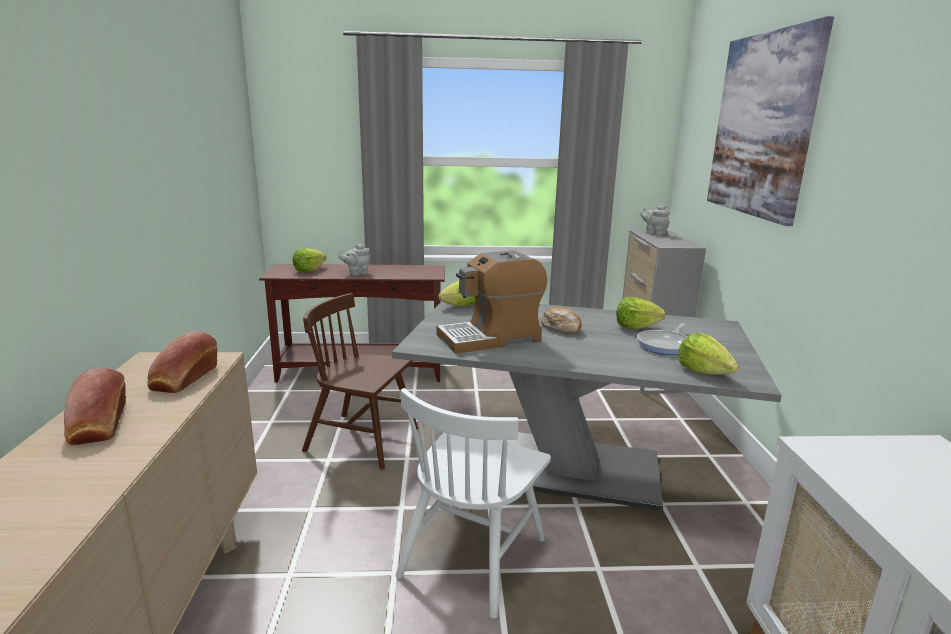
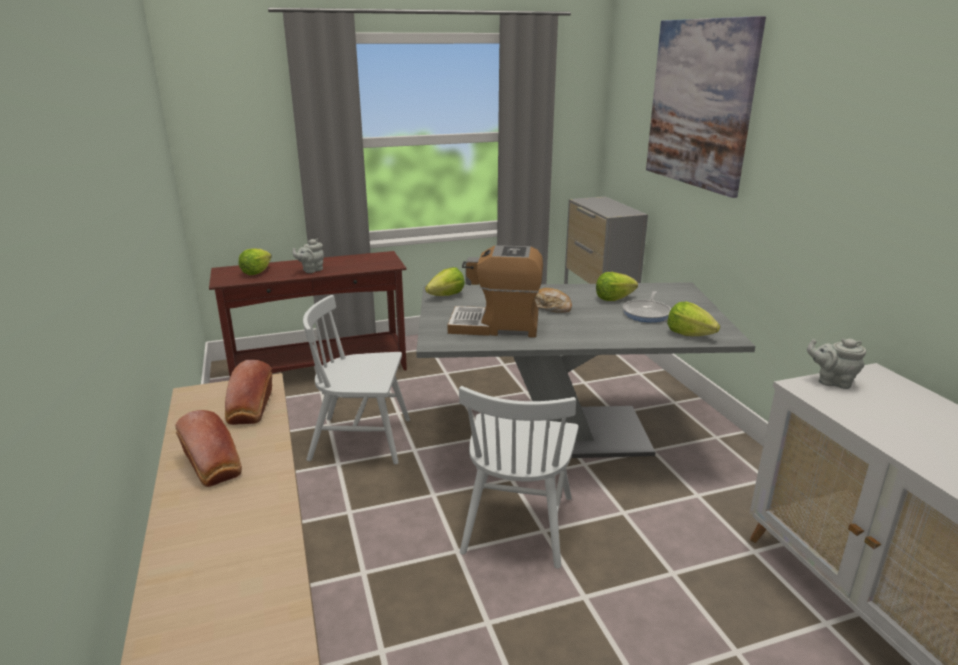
camera: 15 degrees left, 5 degrees up
brown chair [302,293,418,470] -> white chair [303,295,410,464]
coffee machine [436,250,547,354] -> coffee machine turned 45 degrees clockwise [447,245,543,338]
grey teapot [640,205,670,235] -> grey teapot moved to [807,338,866,389]

